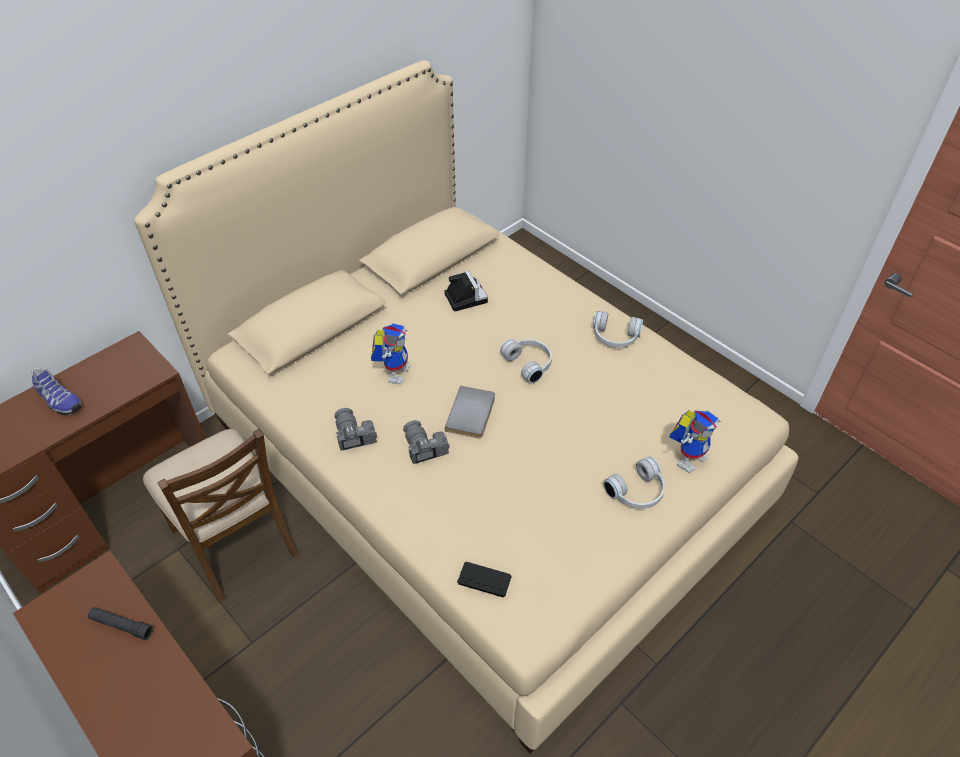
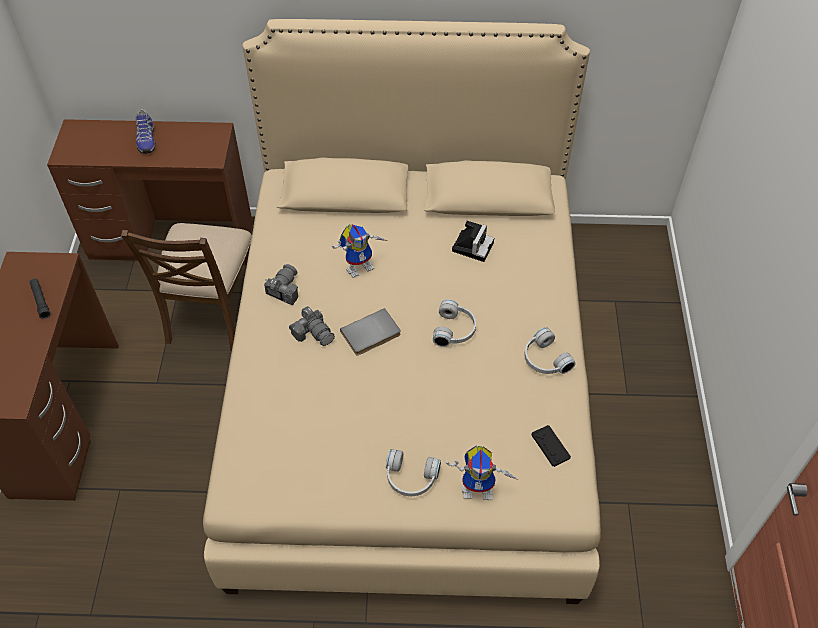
camera: 45 degrees right, 5 degrees up
camera [403,420,450,464] -> camera turned 120 degrees clockwise [289,306,335,346]
black game controller [458,562,511,598] -> black game controller moved to [532,425,571,467]

